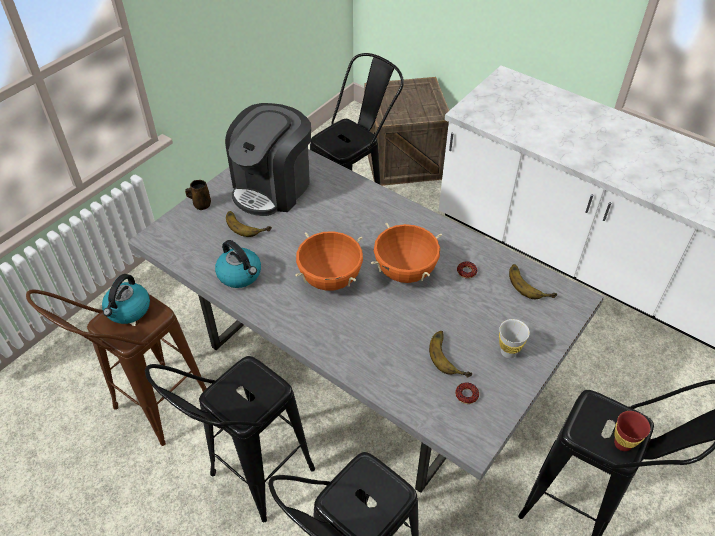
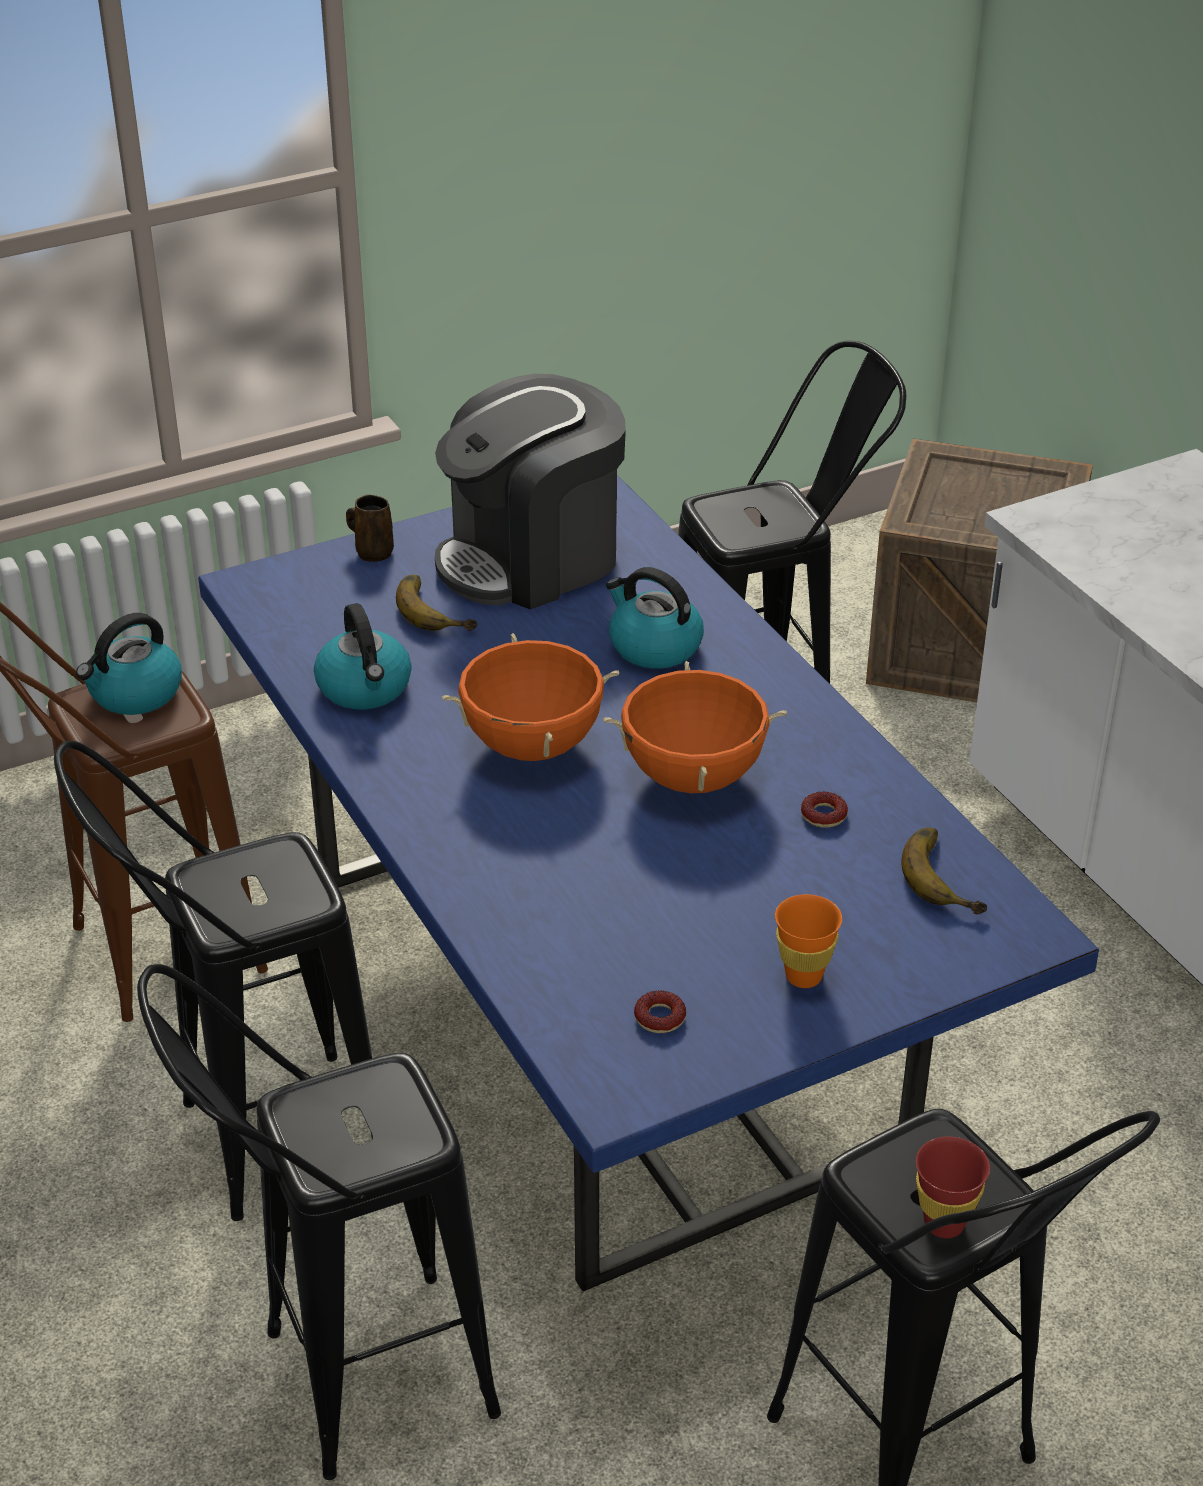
camera: 25 degrees right, 10 degrees down
grey dining table [128,149,604,493] -> blue dining table [198,475,1099,1291]
banana [429,331,472,377] -> none
white cup [499,319,530,358] -> orange cup [775,894,842,988]
none -> kettle [606,567,704,669]

